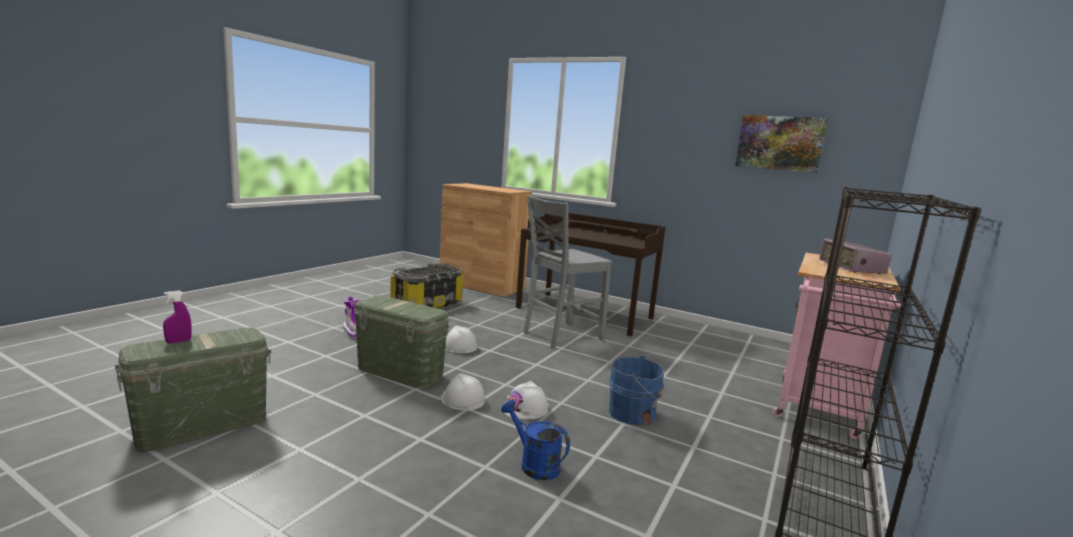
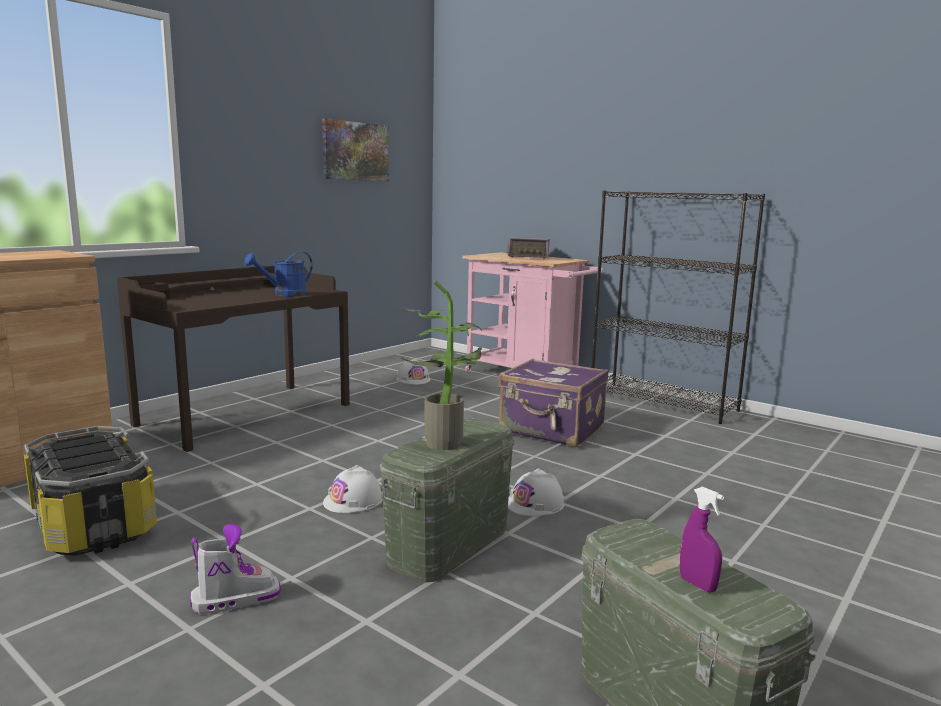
camera: 80 degrees left, 0 degrees up
blue watering can [501,400,570,480] -> blue watering can moved to [244,252,313,297]
white hard hat [503,381,549,420] -> white hard hat moved to [396,359,431,385]
grey chair [523,195,612,349] -> none
blue bucket [609,355,664,425] -> purple suitcase [498,359,608,448]
none -> potted plant [400,281,482,450]

